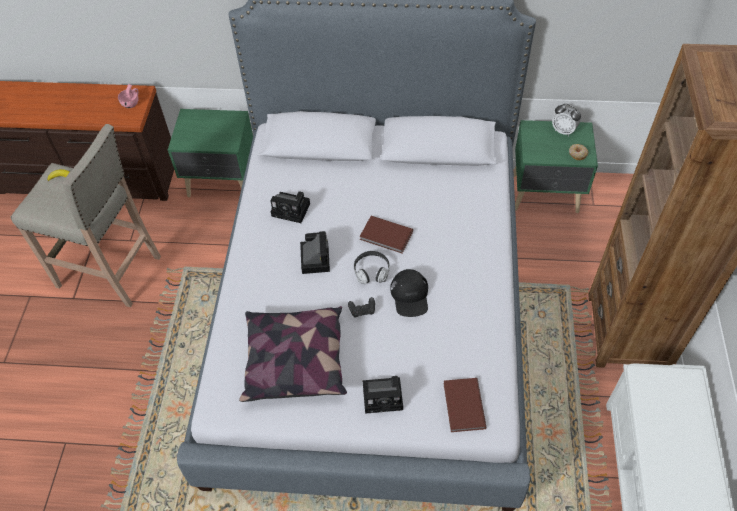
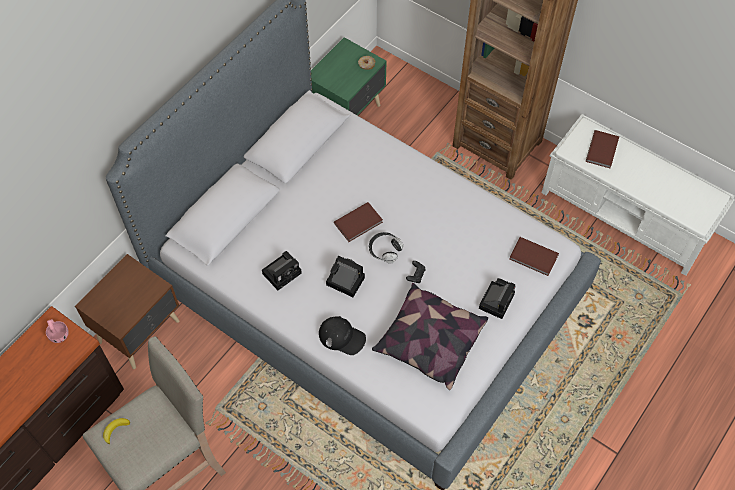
camera: 60 degrees left, 5 degrees up
green nightstand [168,109,253,197] -> brown nightstand [75,254,179,369]
black cap [390,269,428,317] -> black cap moved to [319,316,366,355]
alarm clock [552,104,581,136] -> none
none -> brown book [586,130,619,168]

